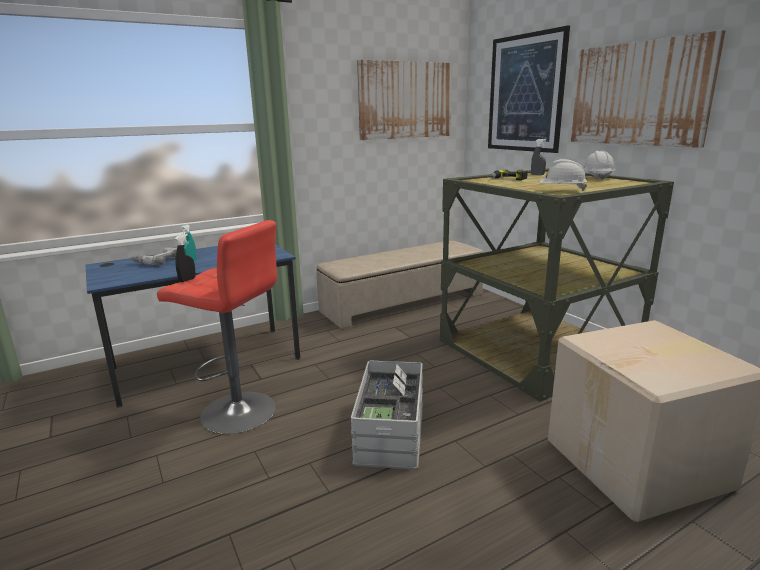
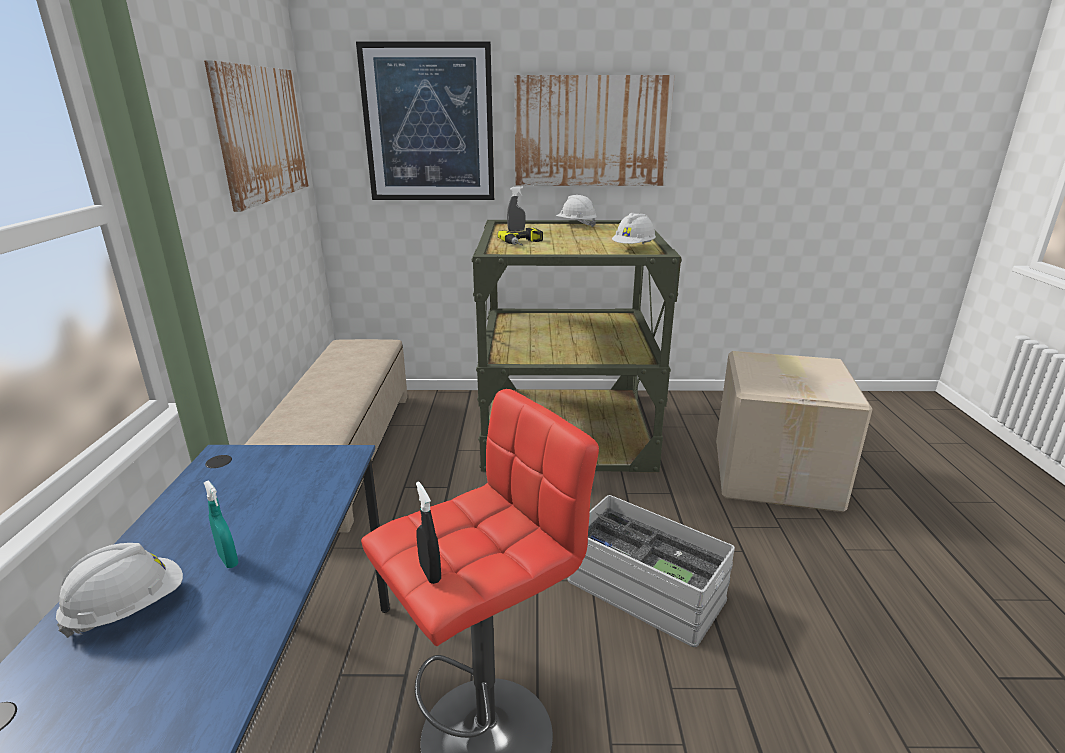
camera: 60 degrees left, 5 degrees up
power drill [130,246,177,265] -> white hard hat [56,543,183,638]

